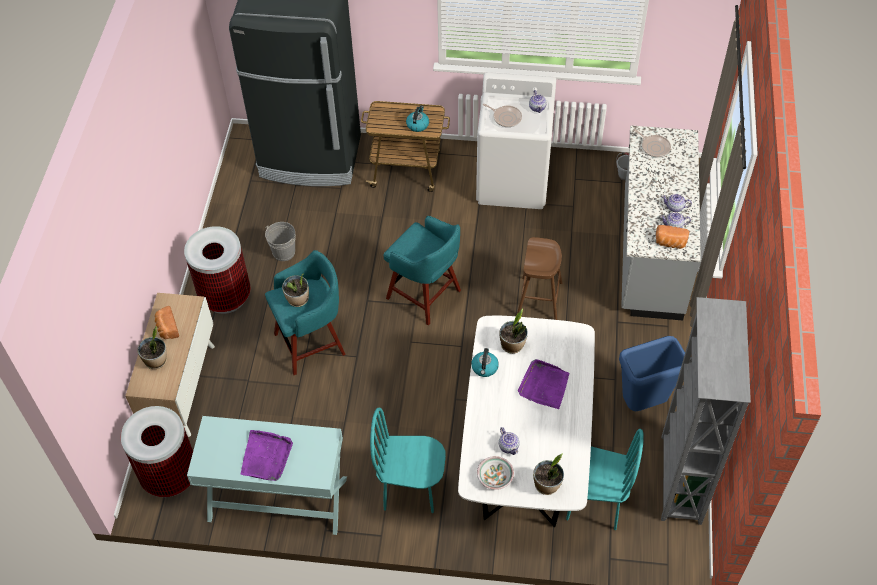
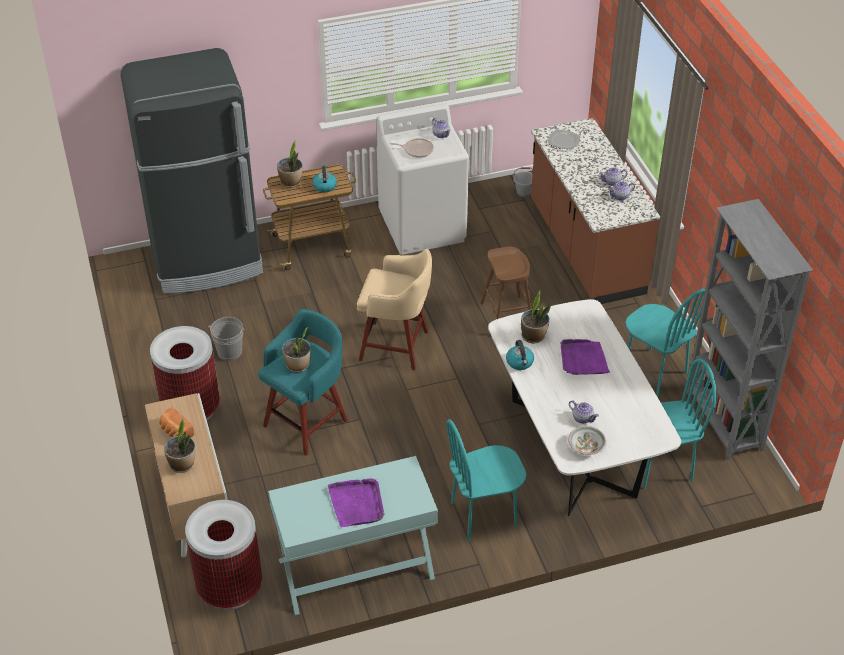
camera: 25 degrees left, 10 degrees down
turquoise stool [384,216,461,325] -> beige stool [357,249,432,370]
potted plant [533,453,564,495] -> potted plant moved to [277,140,302,188]
blue trash can [619,336,685,411] -> turquoise chair [625,289,705,396]
grey counter [621,125,701,320] -> brown counter [531,118,660,304]
frying pan [634,129,671,157] -> plate [548,130,580,149]
bread [656,225,690,249] -> none

